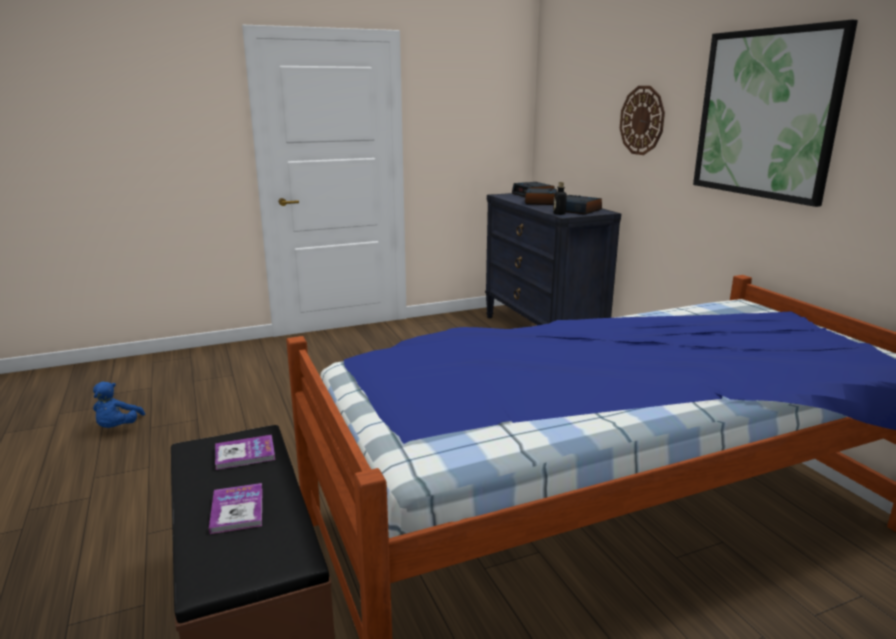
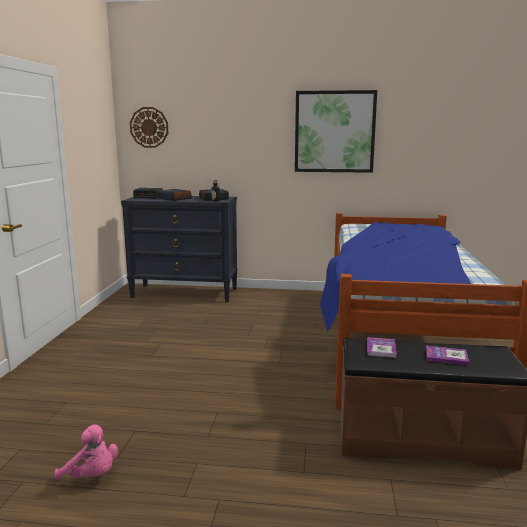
camera: 60 degrees left, 5 degrees down
blue plush toy [93,382,145,428] -> pink plush toy [54,424,118,480]
wall clock [620,86,665,155] -> wall clock moved to [130,107,168,148]

